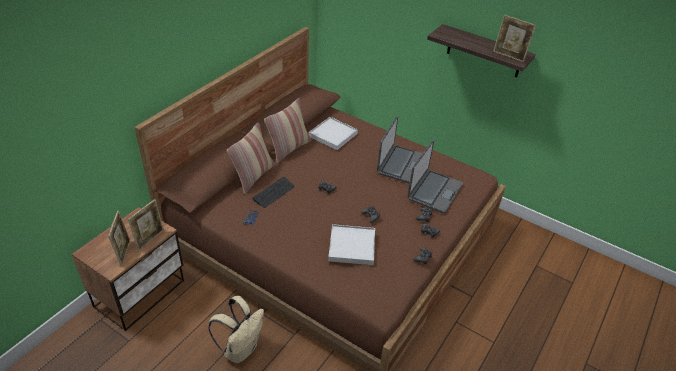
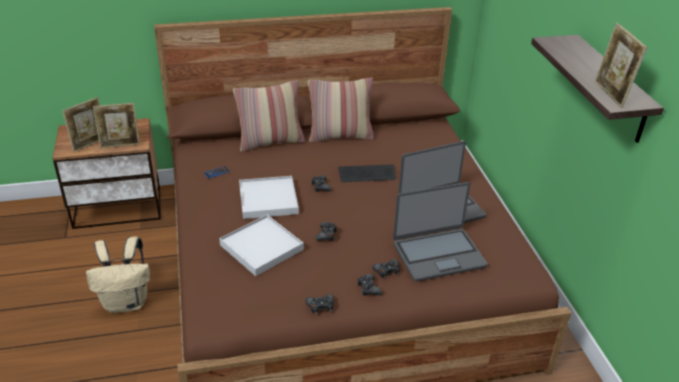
camera: 45 degrees right, 5 degrees down
keyboard [252,177,295,208] -> keyboard moved to [338,164,396,182]
white tray [309,117,358,150] -> white tray moved to [239,176,299,219]

